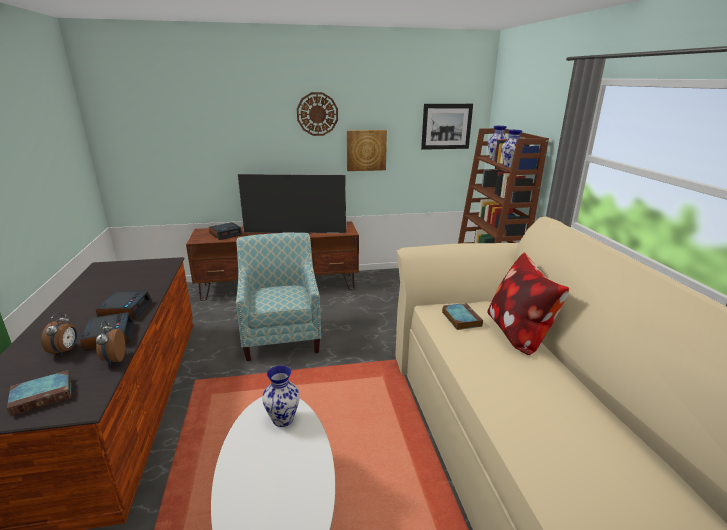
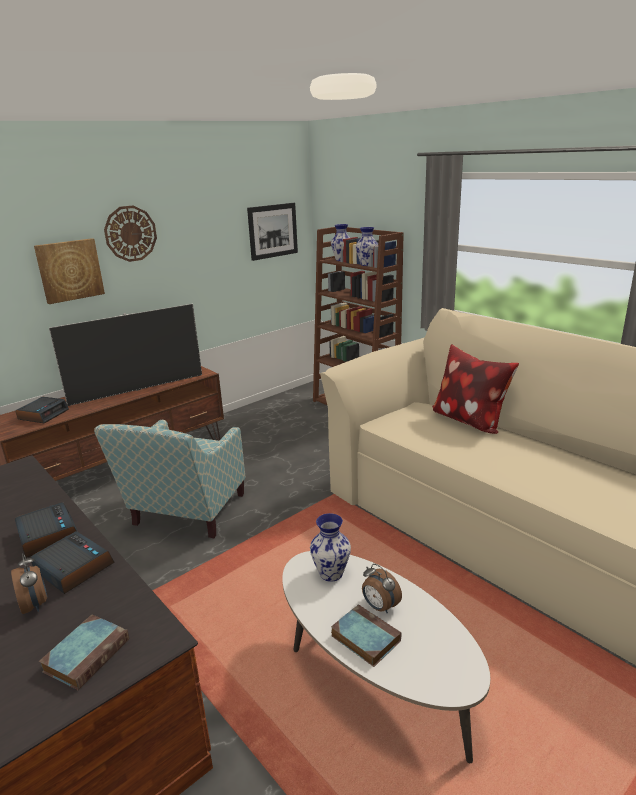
camera: 30 degrees left, 0 degrees up
alarm clock [96,321,125,365] -> alarm clock moved to [362,564,402,613]
armchair [236,233,321,361] -> armchair turned 120 degrees counterclockwise [94,420,245,538]
picture [347,130,387,171] -> picture moved to [34,238,105,304]
book [442,303,483,330] -> book moved to [331,604,401,667]

